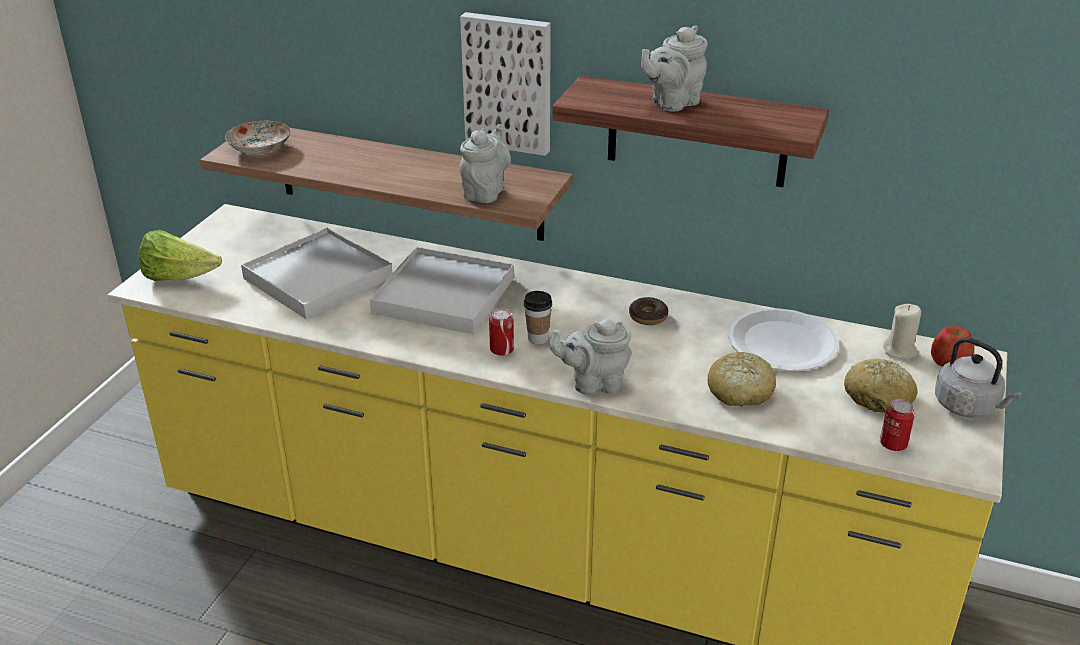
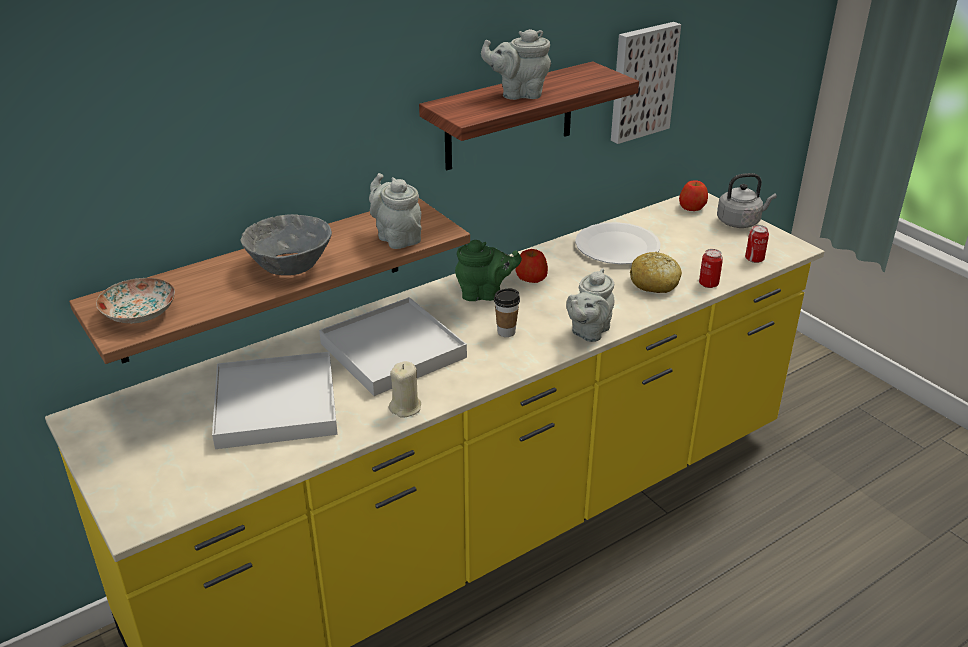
camera: 55 degrees left, 0 degrees up
lettuce [139,230,222,281] -> none
picture [460,12,551,156] -> picture moved to [611,22,681,144]
can [489,308,514,356] -> can moved to [699,249,723,288]
donut [629,297,668,325] -> apple [515,249,548,283]
grey teapot [641,25,708,112] -> grey teapot turned 90 degrees clockwise [481,29,551,100]
bread [844,358,917,413] -> none
beige candle [883,304,921,359] -> beige candle moved to [389,361,421,418]
none -> grey bowl [240,214,332,275]
none -> green teapot [455,240,522,301]

